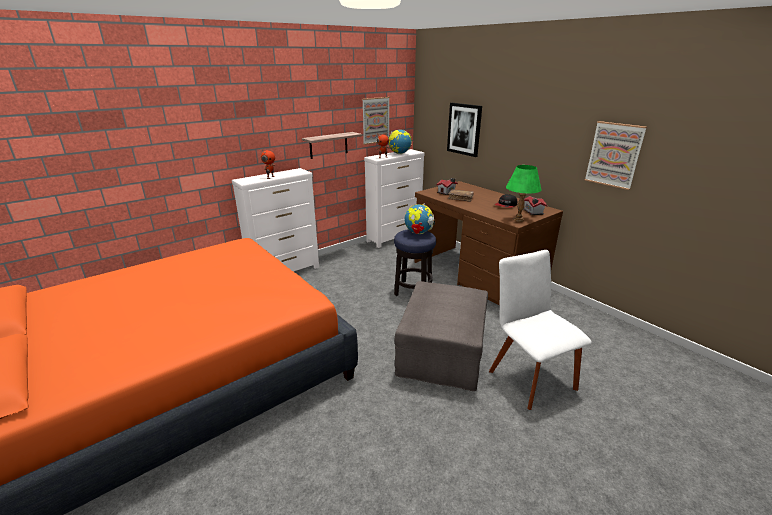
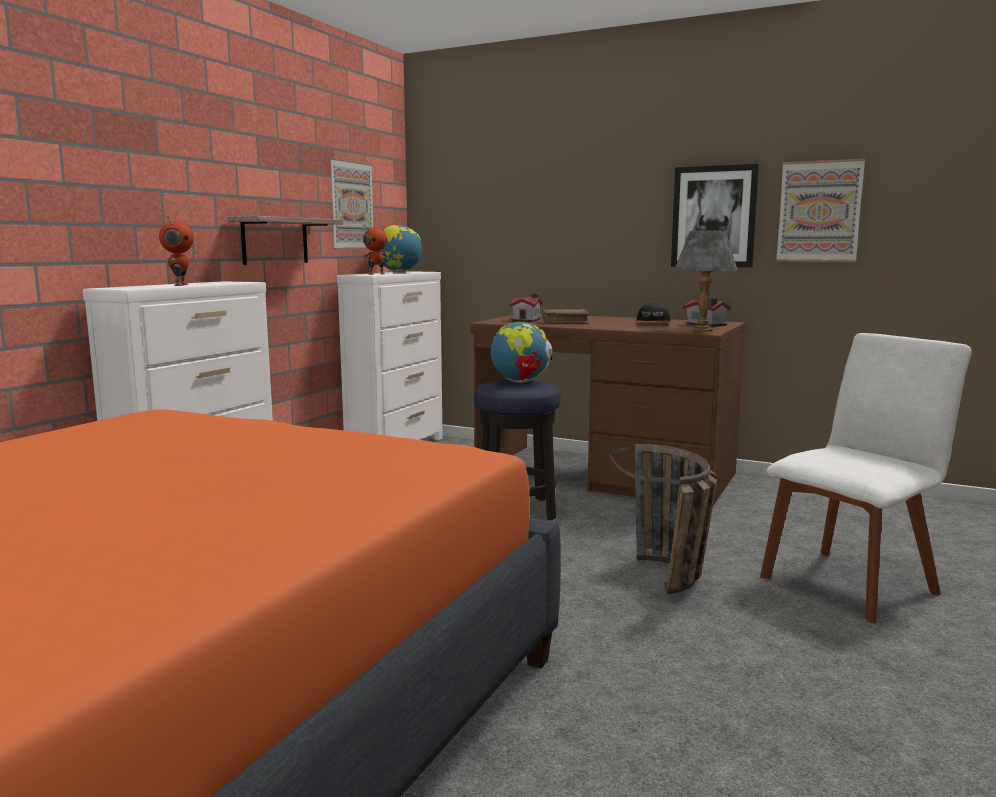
camera: 25 degrees left, 15 degrees down
grey ottoman [395,281,488,391] -> basket [609,444,717,595]
picture [447,103,482,157] -> picture moved to [671,164,759,267]
white chair [489,250,592,410] -> white chair turned 105 degrees clockwise [760,333,972,623]
green table lamp [506,165,541,222] -> grey table lamp [674,231,737,332]

